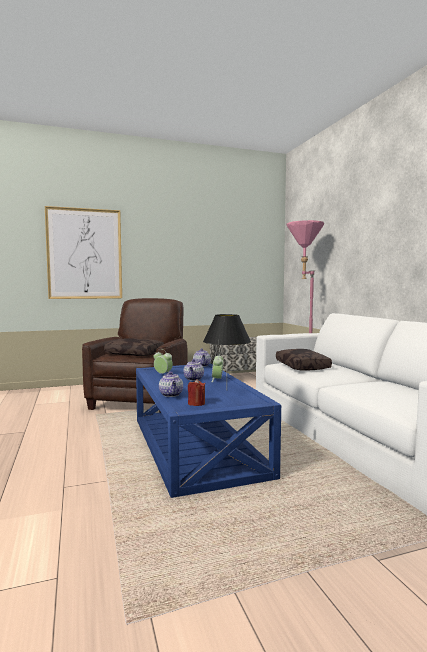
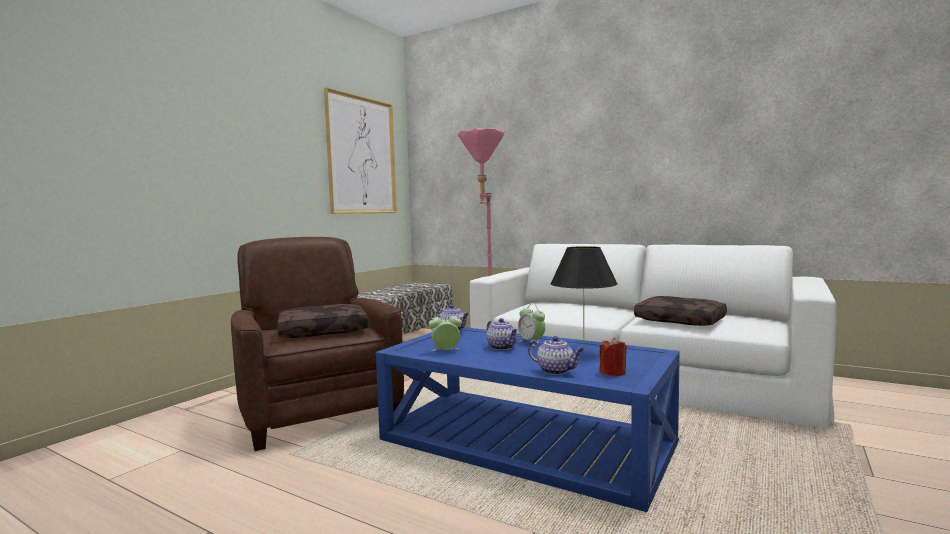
camera: 40 degrees left, 0 degrees up
picture [45,206,122,299] -> picture moved to [324,87,397,214]
brown pillow [276,349,332,370] -> brown pillow moved to [634,296,727,326]

